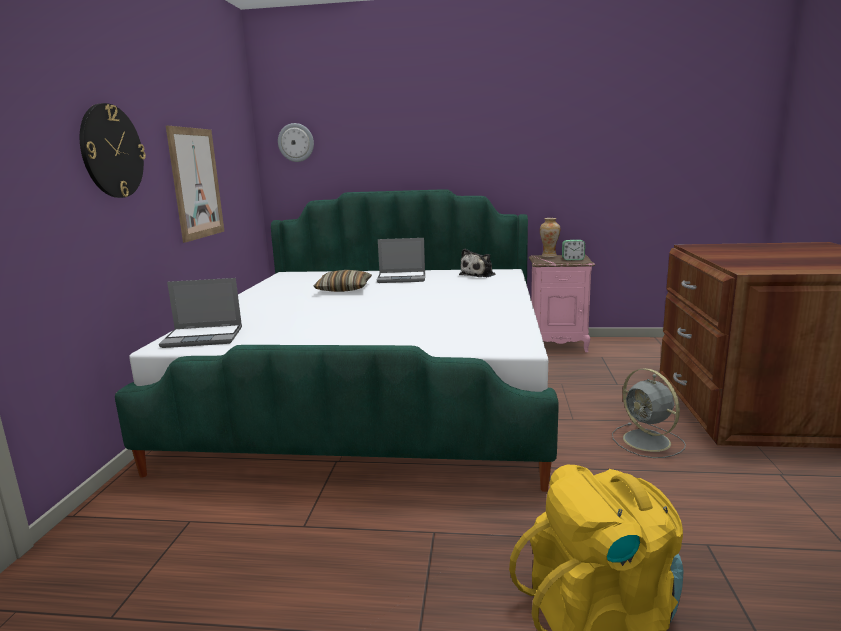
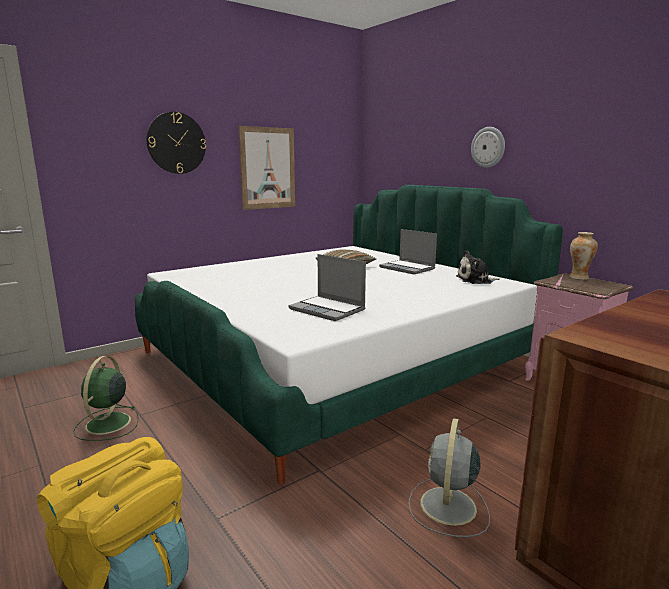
camera: 45 degrees right, 0 degrees up
laptop [159,278,242,348] -> laptop moved to [288,254,366,321]
wall clock [278,123,314,162] -> wall clock moved to [471,127,505,168]
alarm clock [562,240,585,260] -> none
none -> green fan [73,356,139,441]

